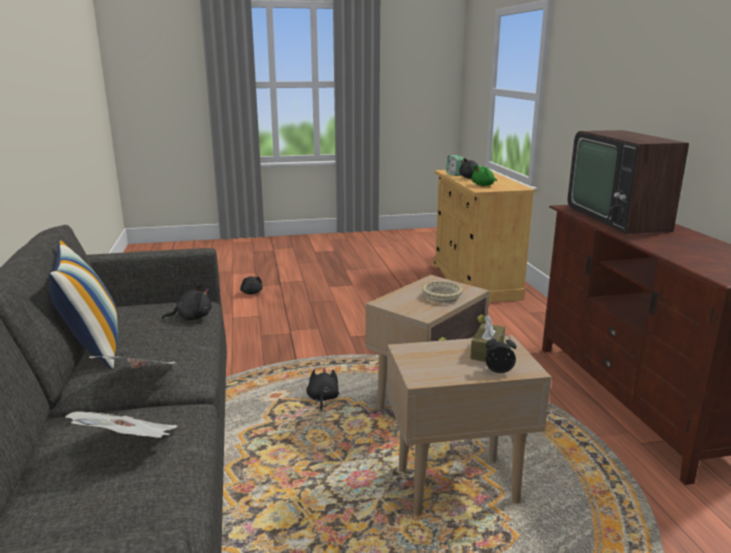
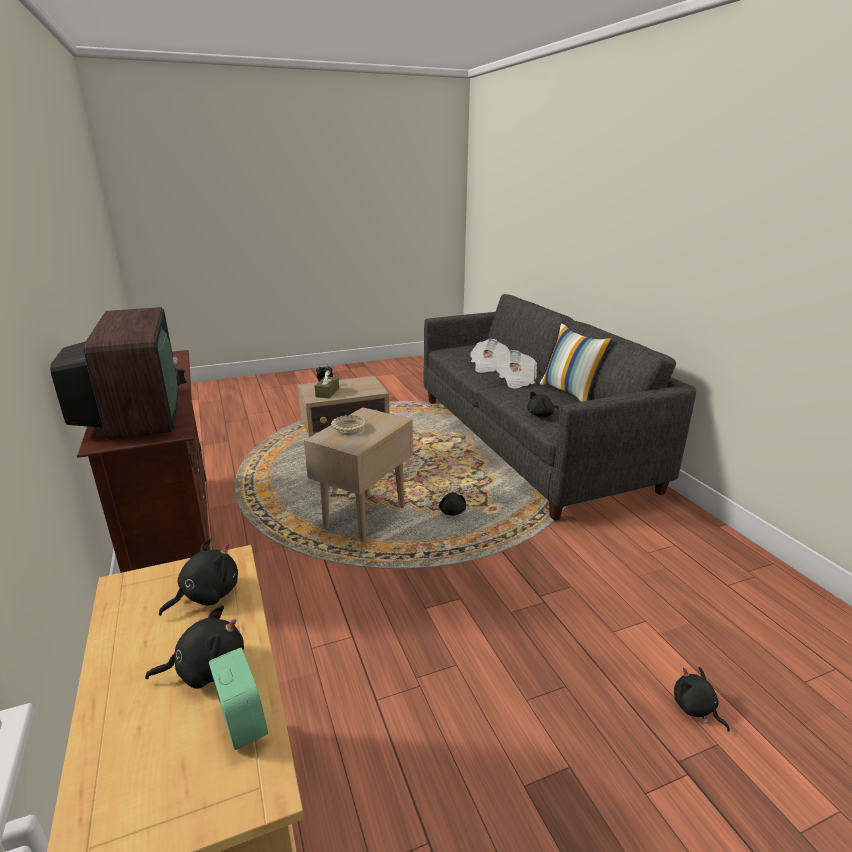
camera: 170 degrees right, 5 degrees up
green plush toy [471,165,497,186] -> black plush toy [159,538,238,616]

